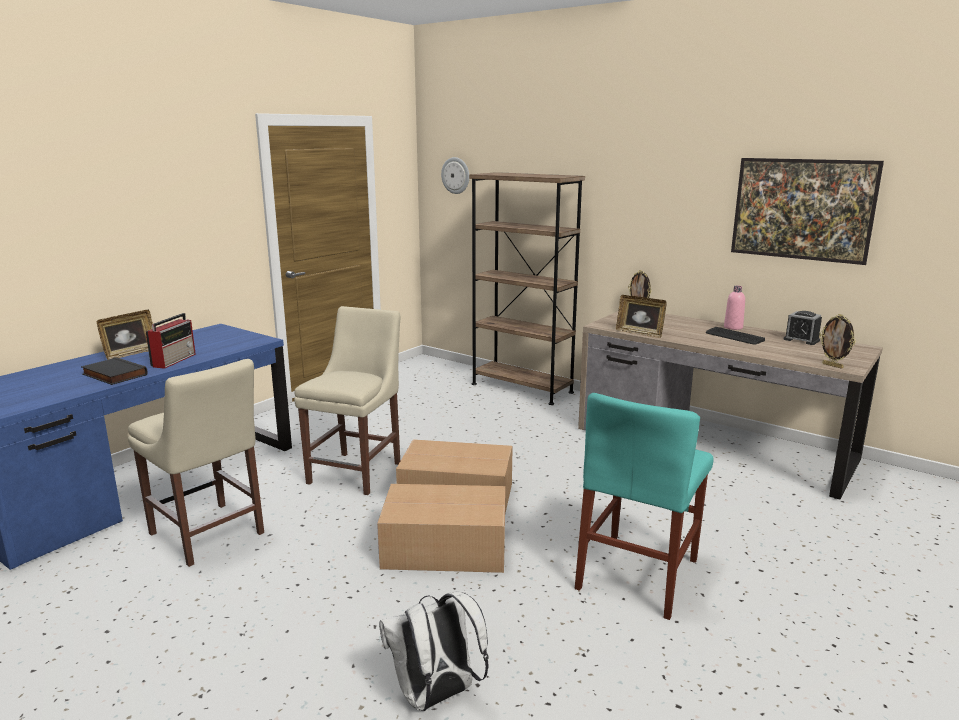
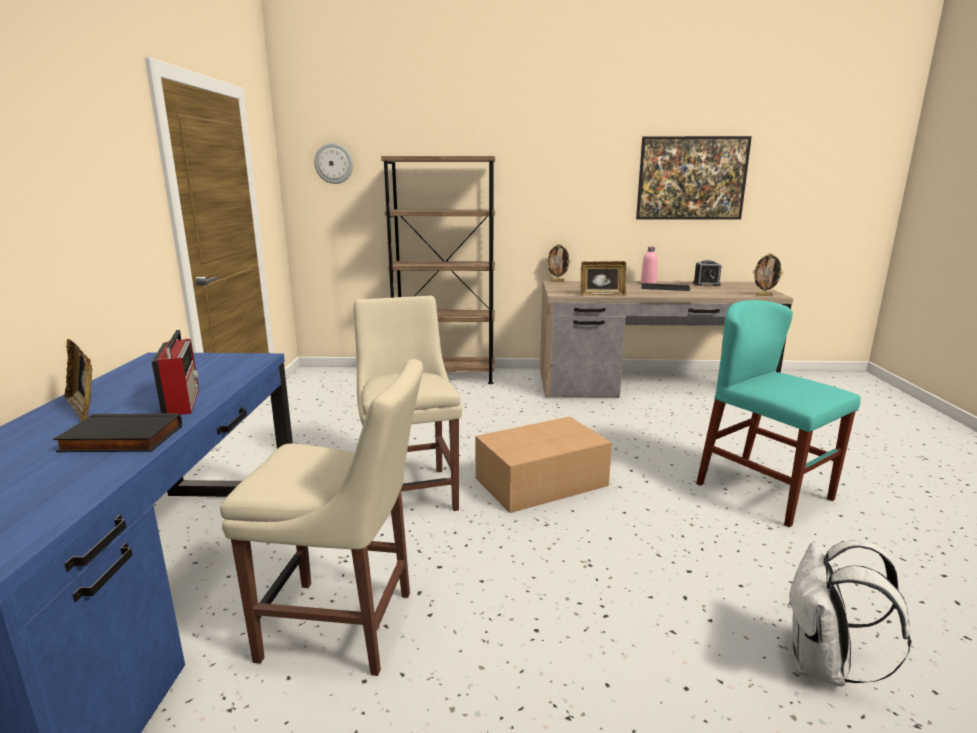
camera: 35 degrees left, 0 degrees up
picture frame [96,310,153,360] -> picture frame turned 135 degrees clockwise [65,339,92,422]
cardboard box [377,484,505,573] -> none
turquoise chair [575,393,714,620] -> turquoise chair turned 150 degrees clockwise [696,300,861,528]

